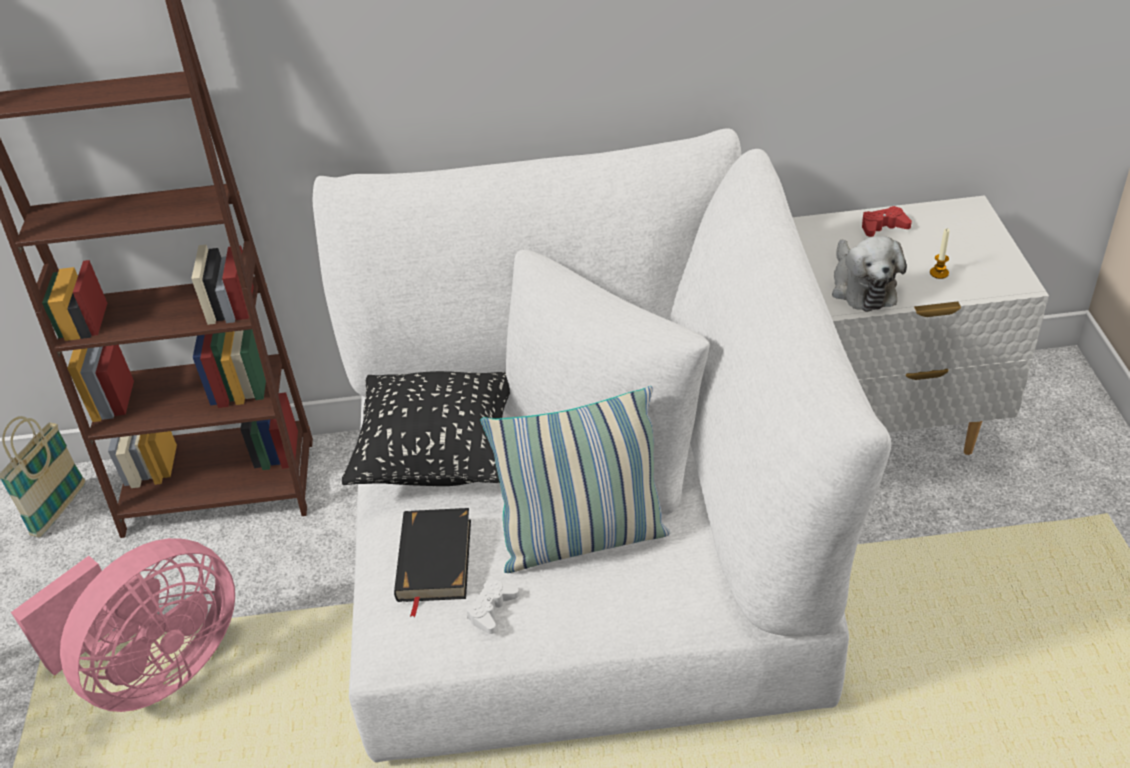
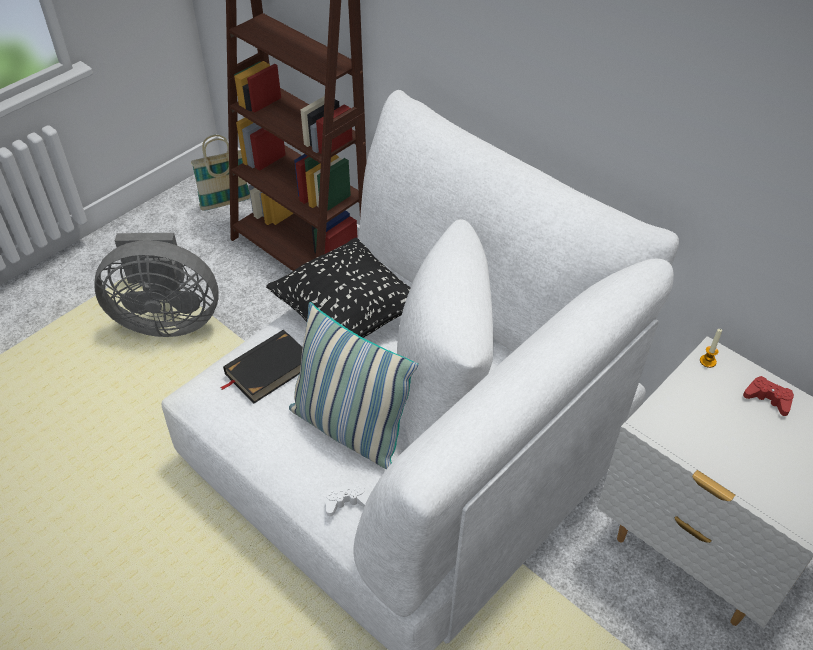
camera: 45 degrees right, 5 degrees up
pink fan [11,538,235,712] -> grey fan [95,233,219,337]
white game controller [467,579,519,634] -> white game controller moved to [326,482,368,516]
plush toy [832,236,907,312] -> none
candle [930,228,950,279] -> candle moved to [700,329,722,368]

